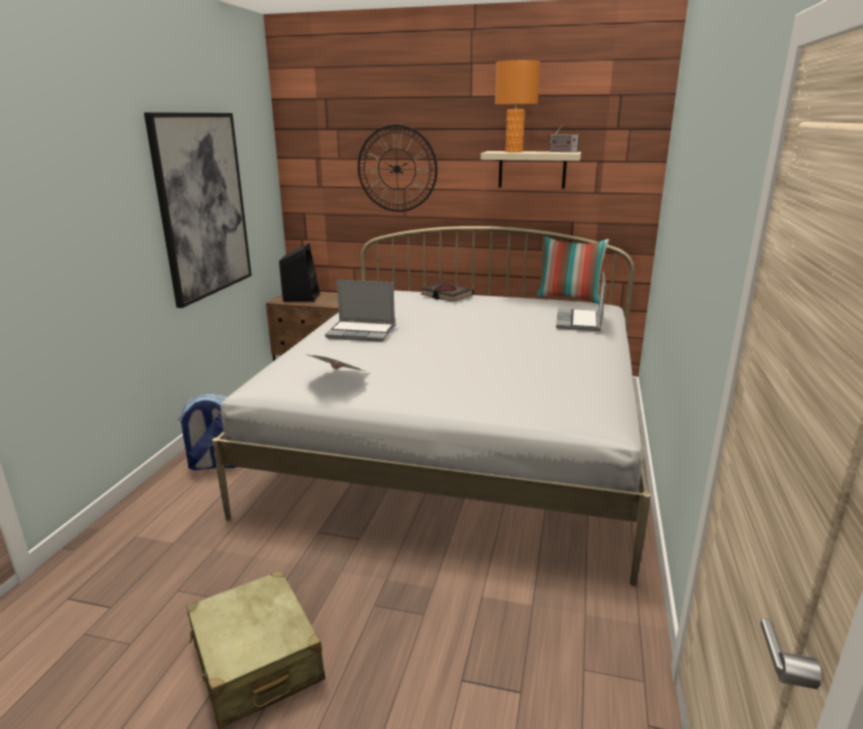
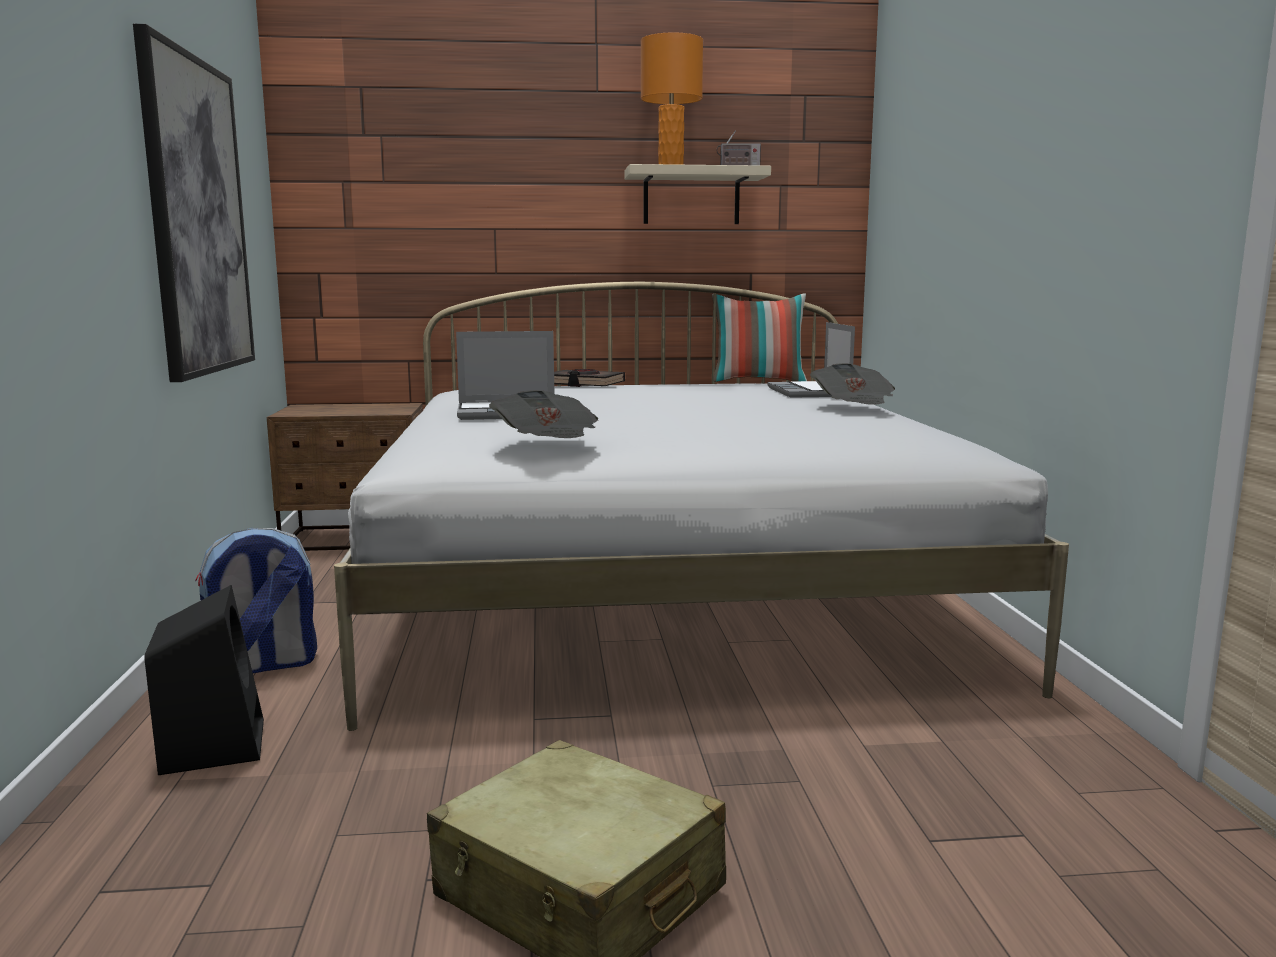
camera: 20 degrees left, 10 degrees down
black speaker [279,243,320,302] -> black speaker moved to [144,585,264,775]
wall clock [358,125,438,212] -> none
none -> newspaper [810,363,895,405]

